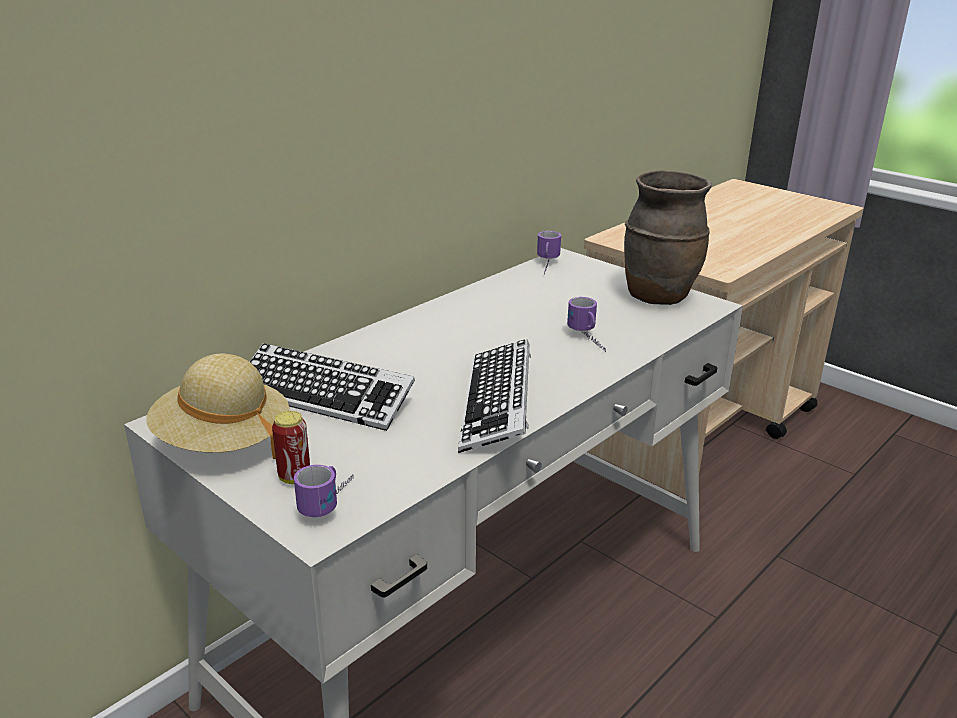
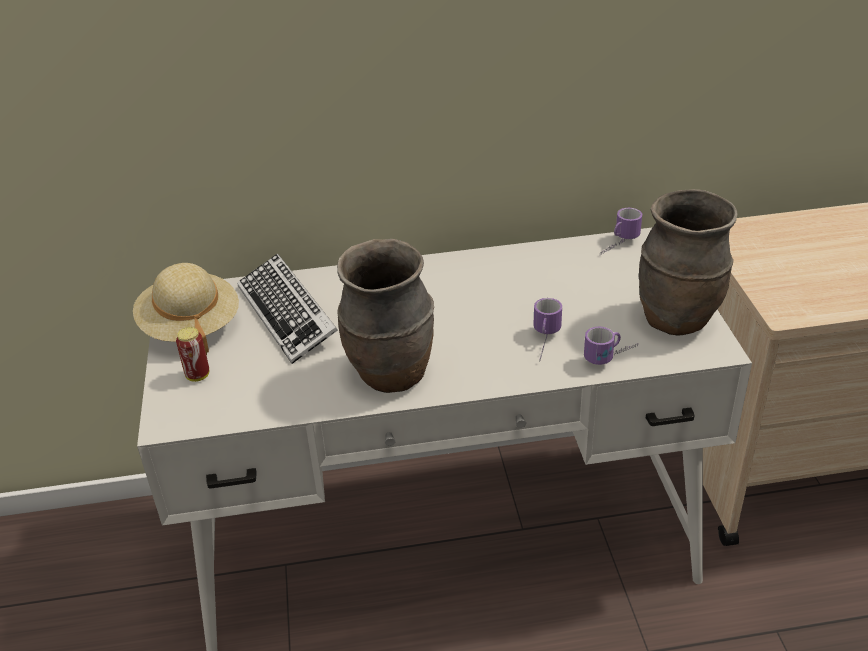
camera: 40 degrees right, 10 degrees up
mug [294,465,354,517] -> mug moved to [584,327,638,365]
keyboard [458,339,531,453] -> brown vase [337,239,434,393]

